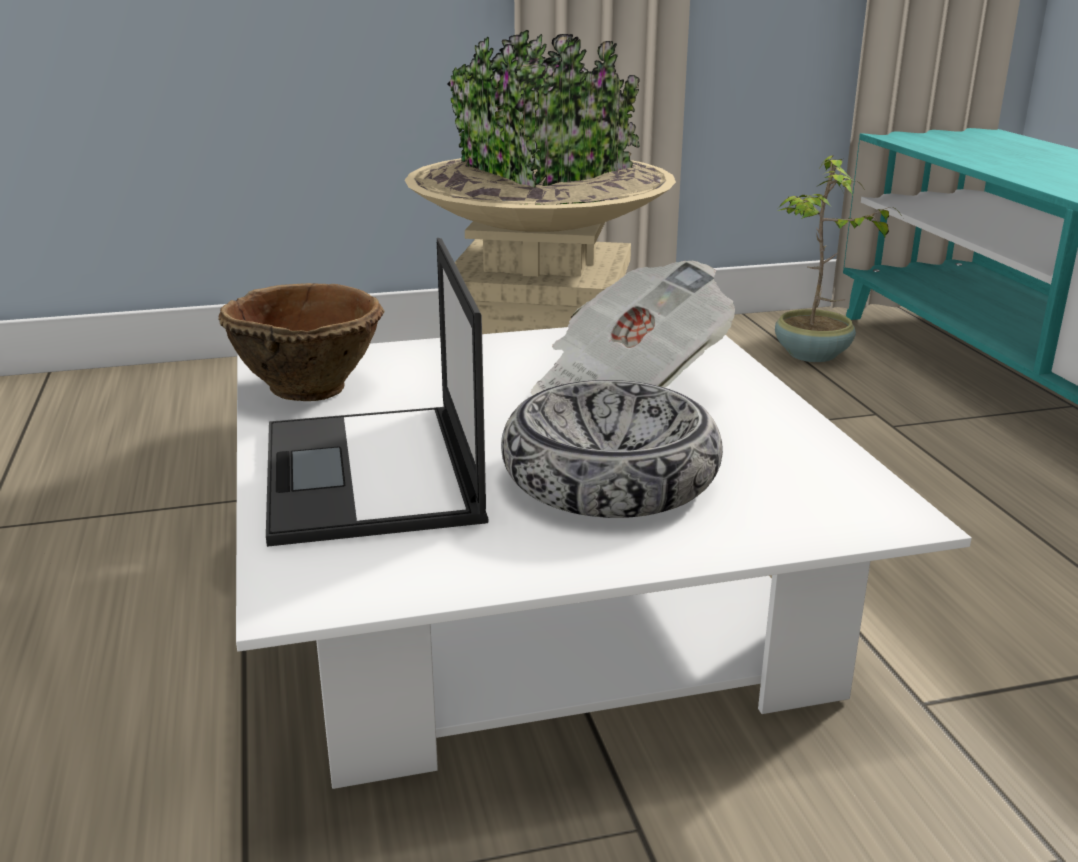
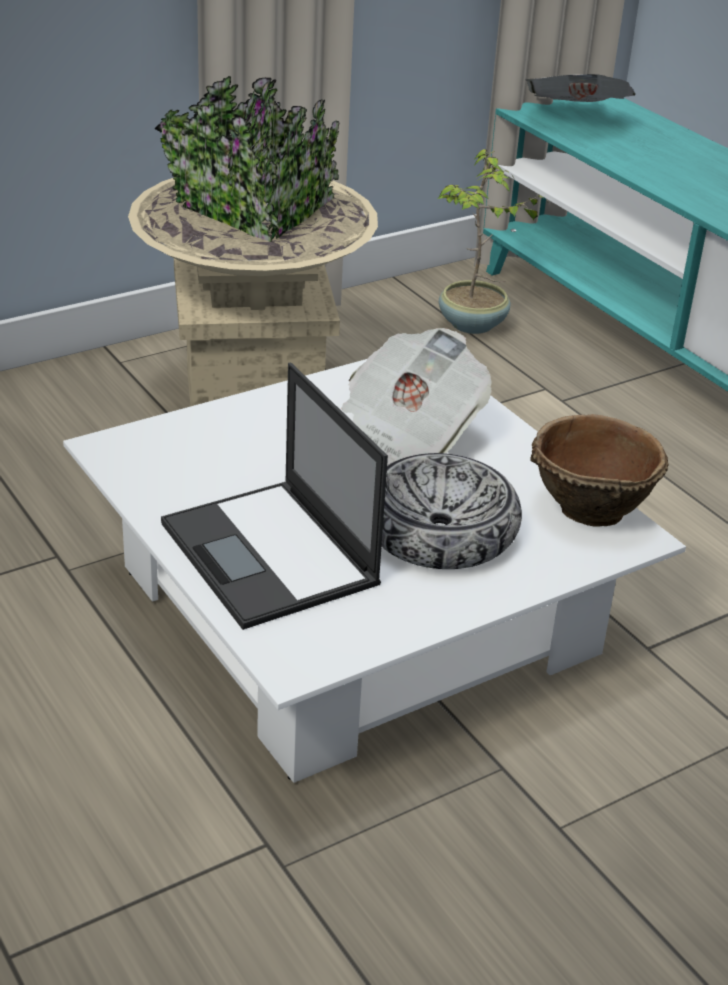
camera: 20 degrees left, 10 degrees up
brown bowl [218,283,384,401] -> brown bowl moved to [530,414,669,527]
none -> newspaper [525,74,636,102]

